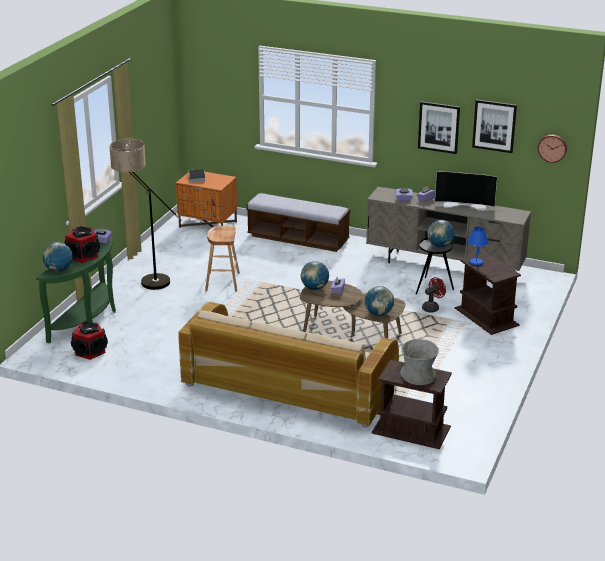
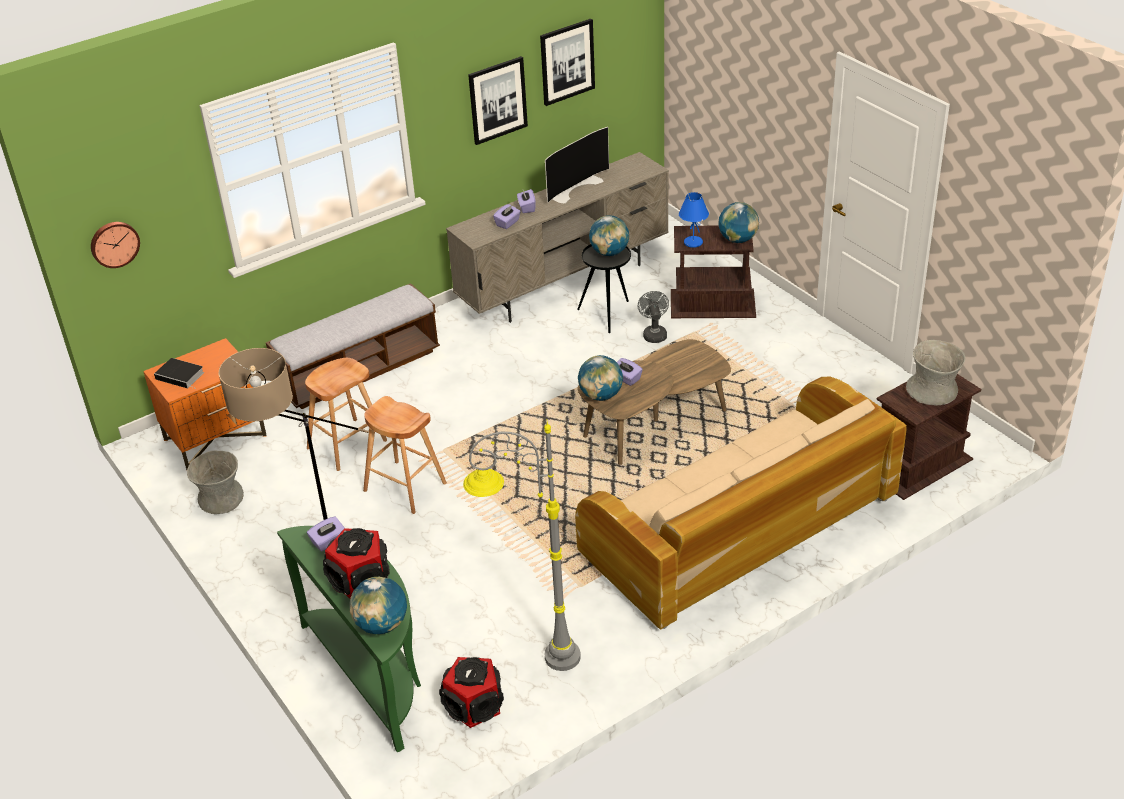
camera: 55 degrees left, 10 degrees up
globe [365,286,394,316] -> globe moved to [718,202,759,243]
red fan [422,277,446,313] -> grey fan [638,291,669,343]
wall clock [538,135,567,163] -> wall clock moved to [91,222,140,268]
none -> grey vase [187,451,244,514]
none -> brown stool [305,358,387,471]
none -> grey floor lamp [463,419,581,671]

